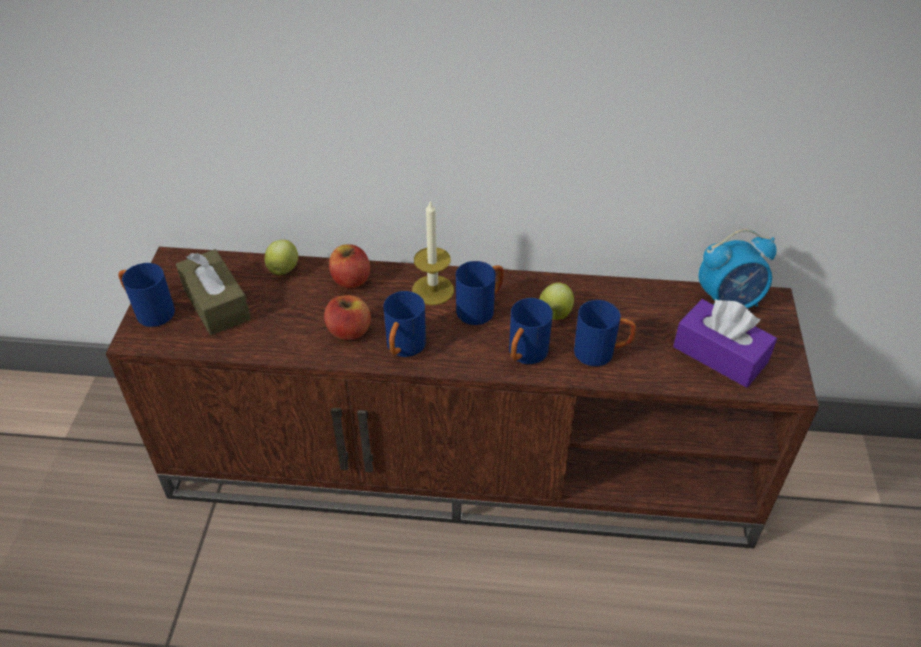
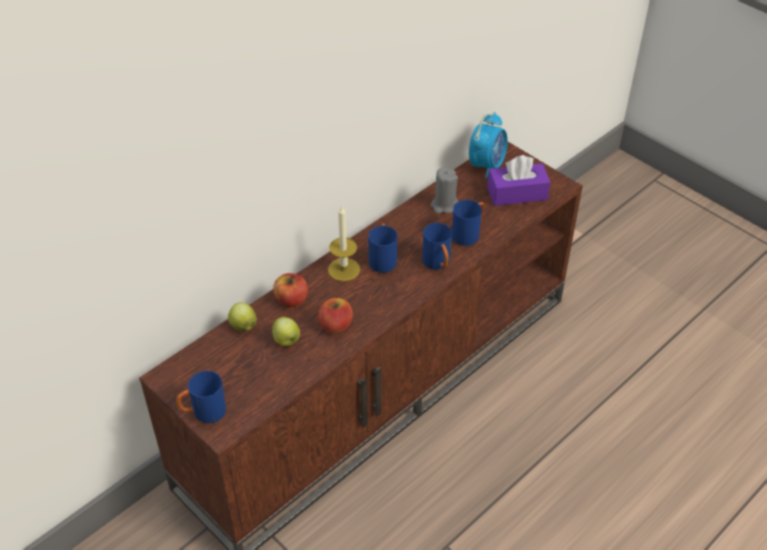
camera: 50 degrees left, 0 degrees up
brown tissue box [176,249,251,335] -> none
blue mug [383,291,426,357] -> none
apple [539,282,574,320] -> apple moved to [272,317,300,346]
none -> grey candle [431,168,458,214]

